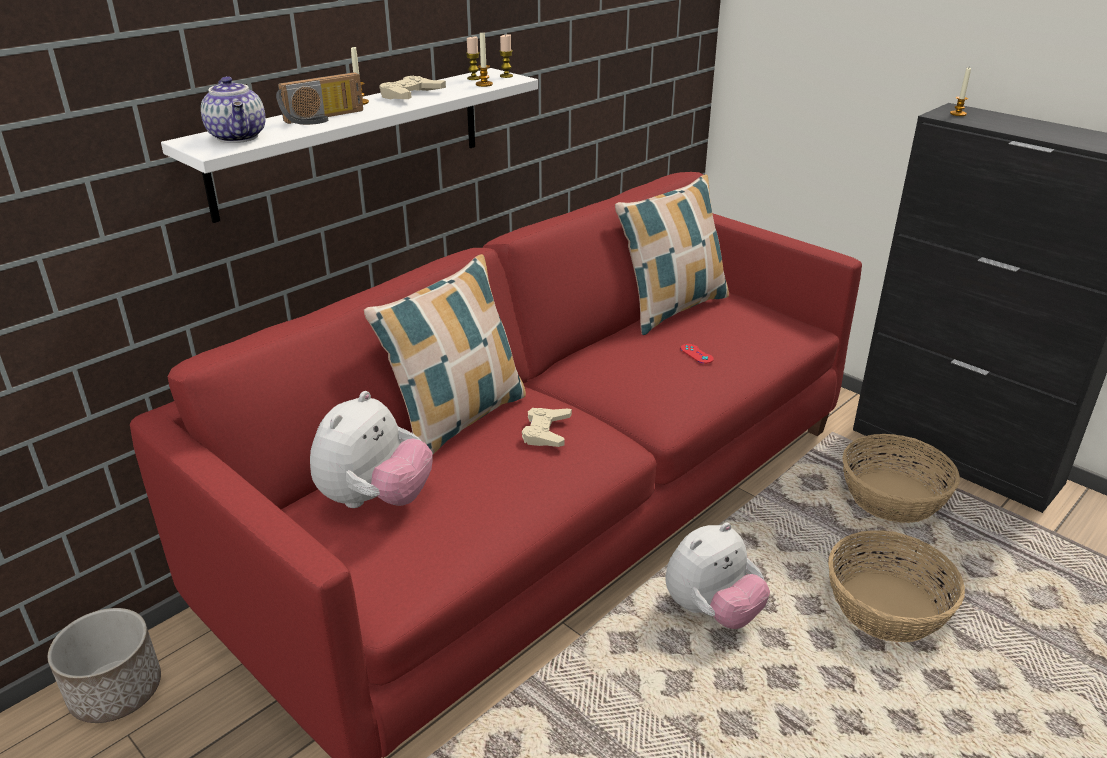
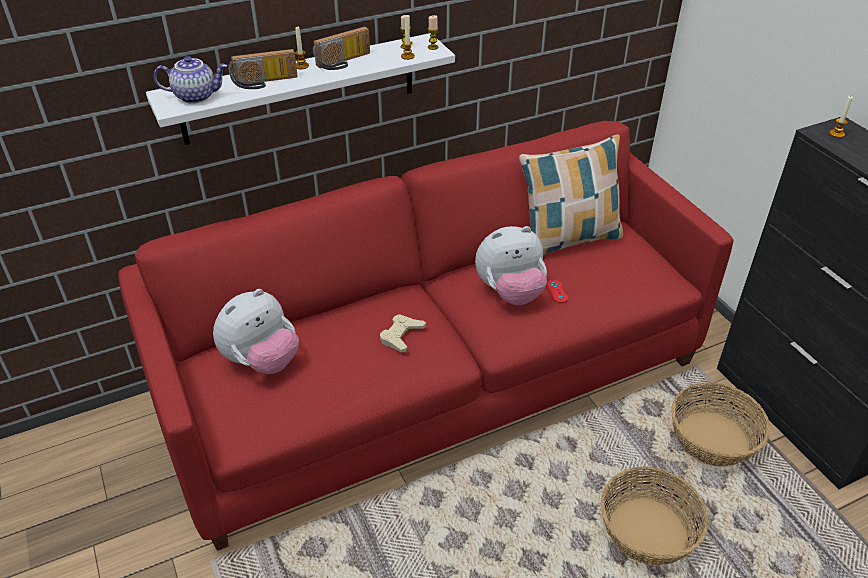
camera: 20 degrees right, 10 degrees up
planter [48,608,161,723] -> none
teapot [201,76,266,143] -> teapot turned 90 degrees counterclockwise [154,56,227,104]
pillow [364,254,526,455] -> none
beige game controller [379,75,446,99] -> radio [313,26,370,70]
plush toy [665,522,770,629] -> plush toy moved to [475,226,547,305]

